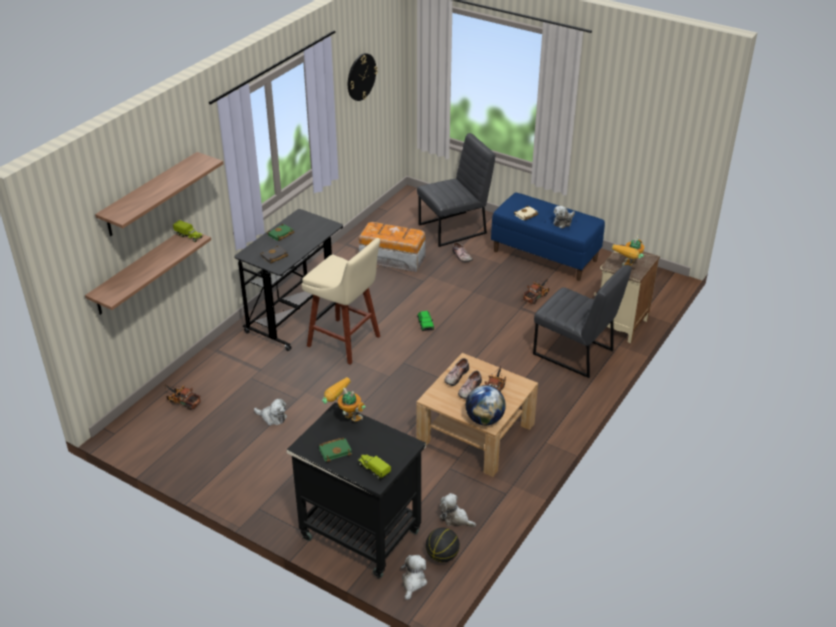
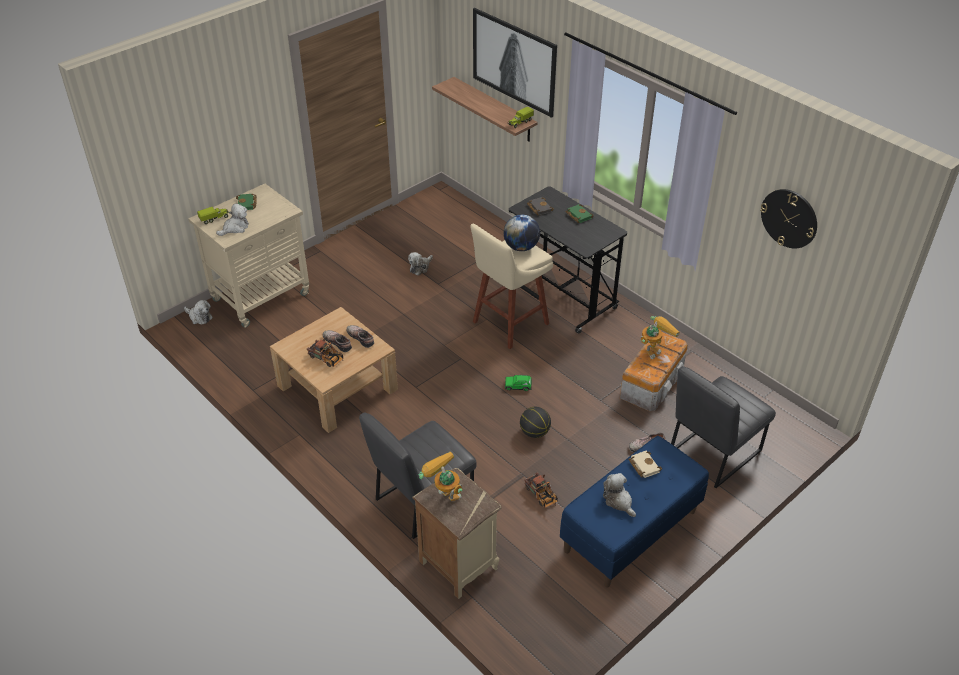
camera: 105 degrees right, 5 degrees up
shelf [95,152,224,236] -> picture [473,8,557,118]
toy truck [165,385,201,410] -> none
black cart [287,402,426,579] -> beige cart [188,184,309,328]
toy robot [322,377,366,422] -> toy robot moved to [641,316,680,359]
grey chair [417,133,496,247] -> grey chair turned 60 degrees clockwise [671,366,776,488]
basketball [426,527,460,562] -> basketball moved to [520,407,551,438]
plush toy [439,493,476,527] -> plush toy moved to [216,203,249,236]
globe [466,385,506,425] -> globe moved to [504,215,540,251]

